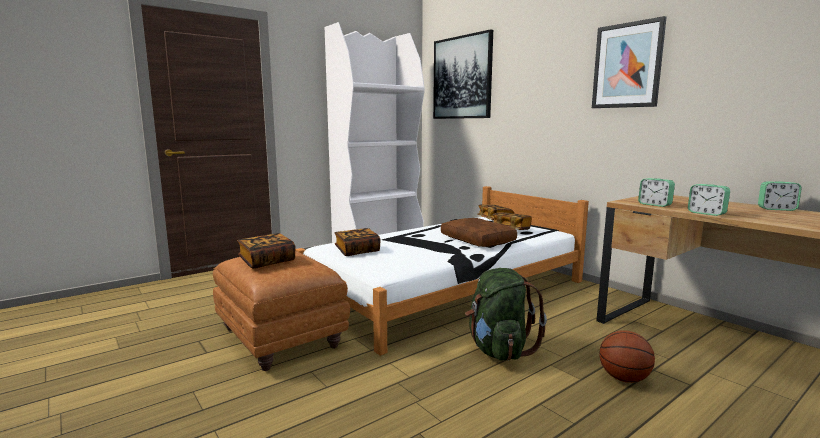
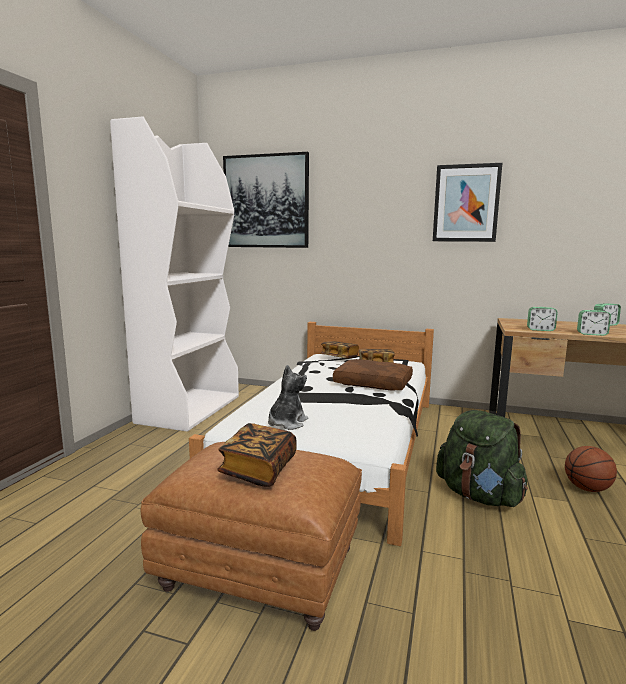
camera: 35 degrees left, 0 degrees up
book [334,228,381,256] -> plush toy [268,365,308,430]

